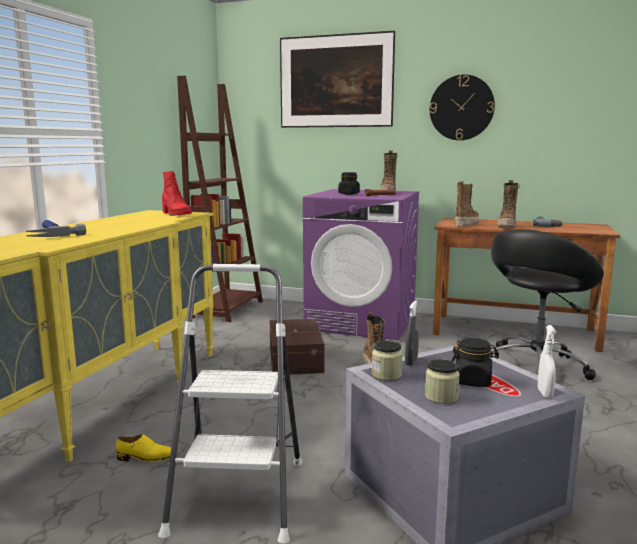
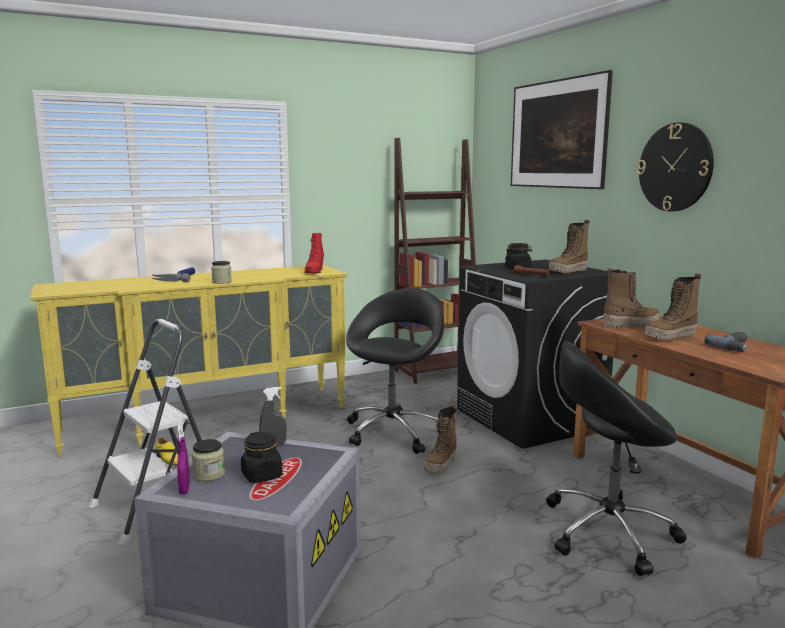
camera: 45 degrees right, 0 degrees up
brown storage box [270,319,325,375] -> black office chair [346,288,444,454]
purple washing machine [303,189,420,340] -> black washing machine [457,260,613,449]
jar [372,340,403,381] -> jar moved to [211,261,232,284]
white spray bottle [538,325,557,398] -> none
none -> purple spray bottle [177,422,190,494]

